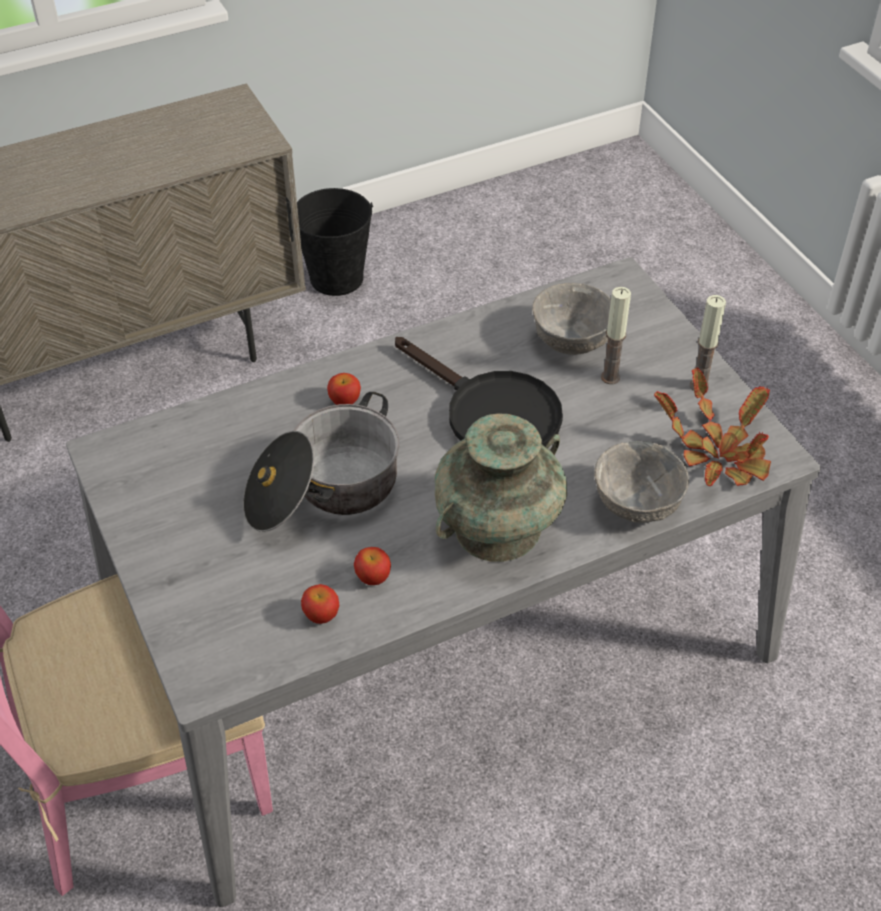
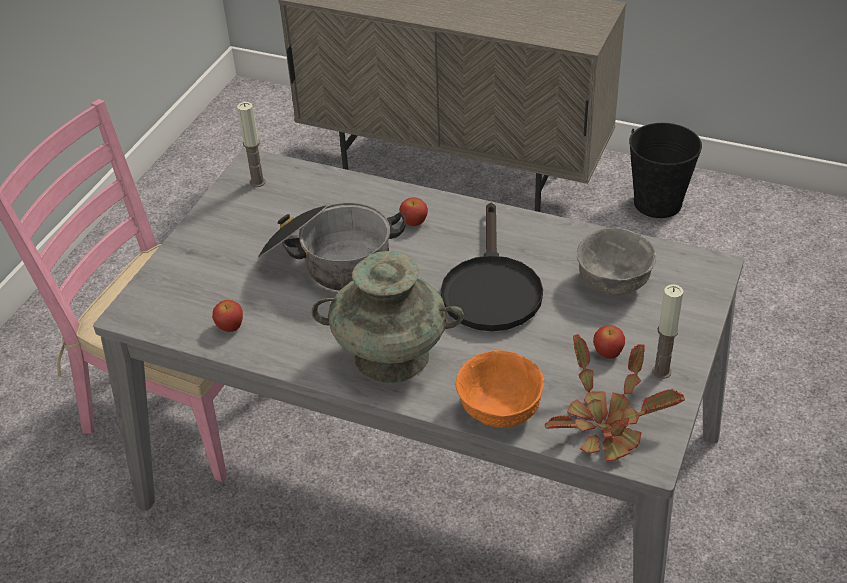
camera: 50 degrees right, 5 degrees down
apple [354,547,391,585] -> apple moved to [593,325,625,359]
grey bowl [594,441,689,523] -> orange bowl [456,350,544,428]
candle [601,287,631,384] -> candle moved to [237,102,266,187]

